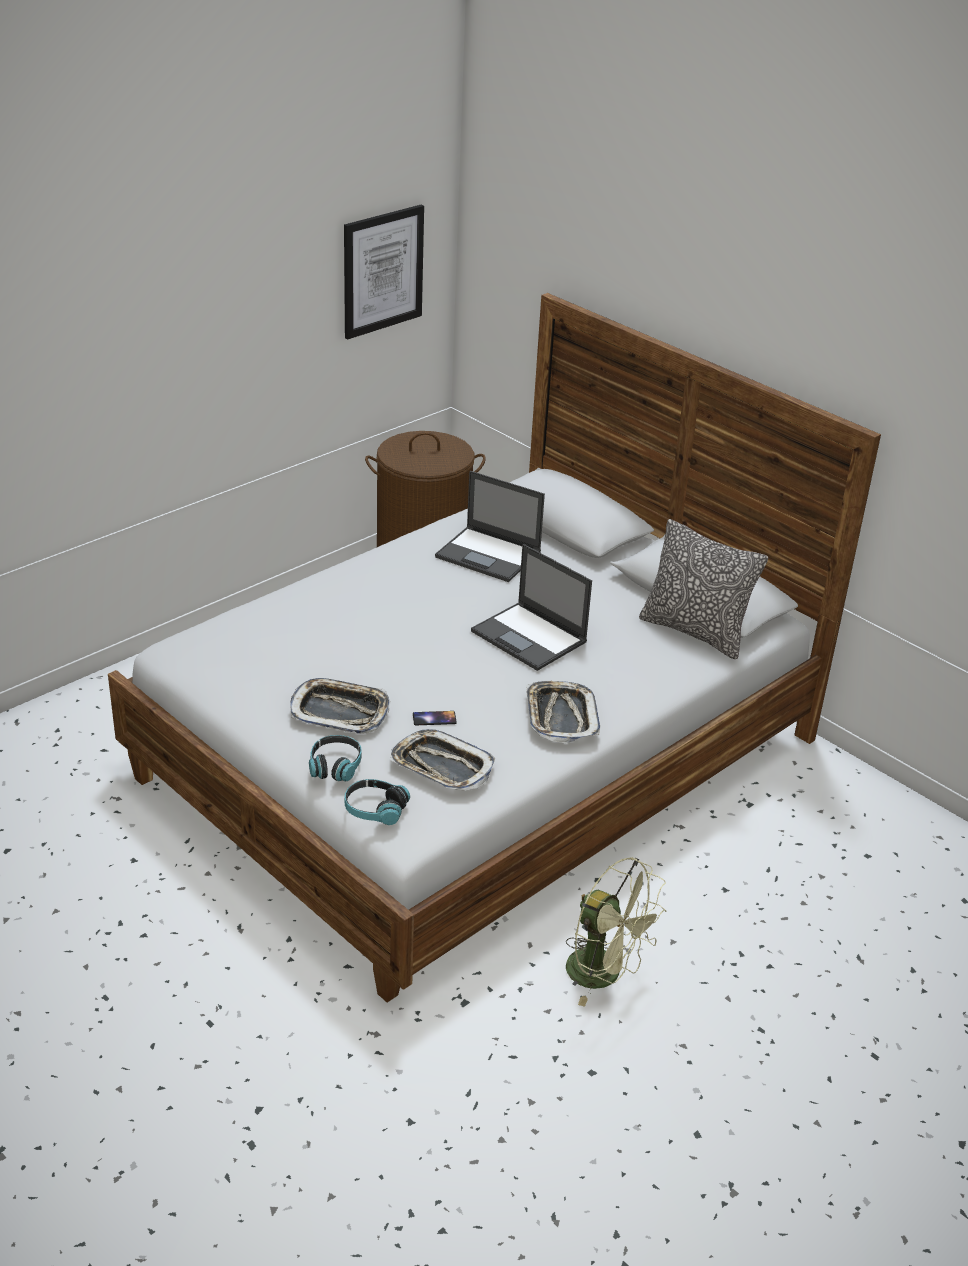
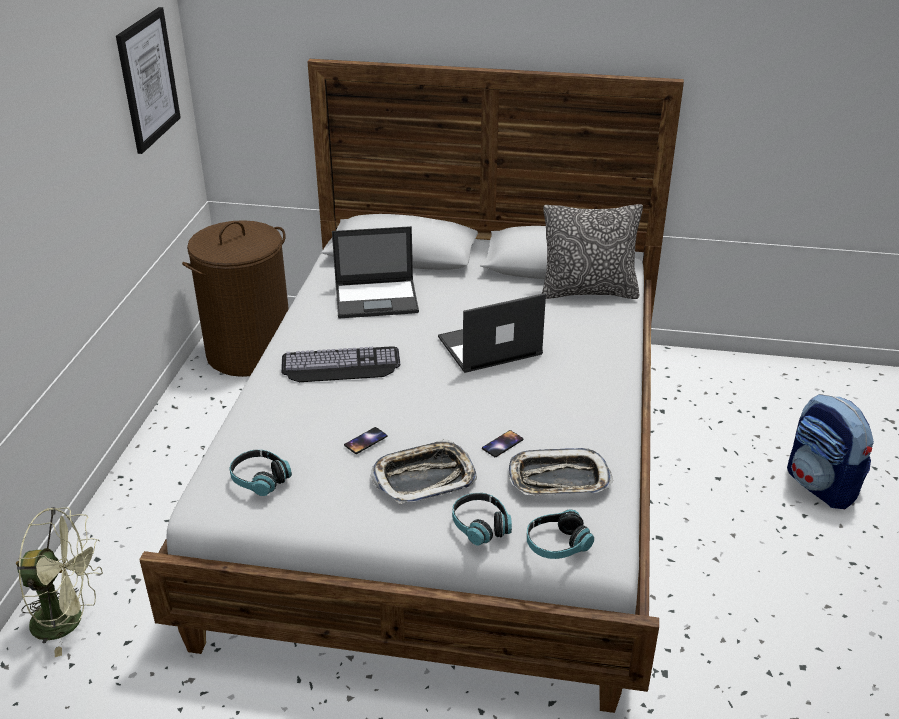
camera: 35 degrees left, 0 degrees up
laptop [471,544,592,671] -> laptop turned 150 degrees clockwise [438,293,546,373]
tray [526,680,600,743] -> none
green fan [566,857,666,1007] -> green fan moved to [16,507,103,657]
none -> headphones [229,450,292,496]
none -> keyboard [281,346,400,382]
none -> phone [344,427,388,454]
none -> backpack [787,394,874,509]

